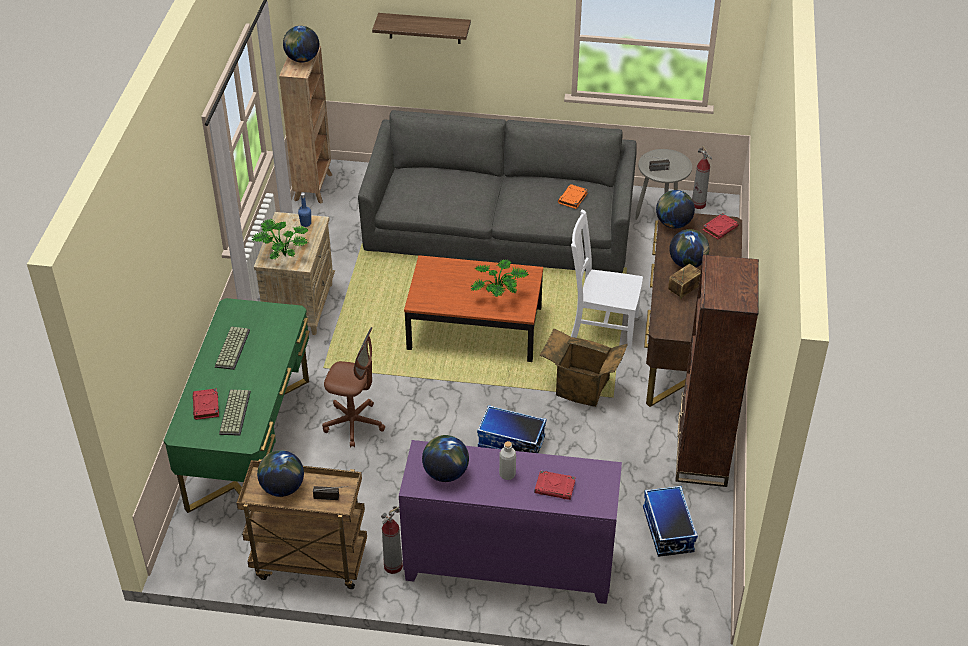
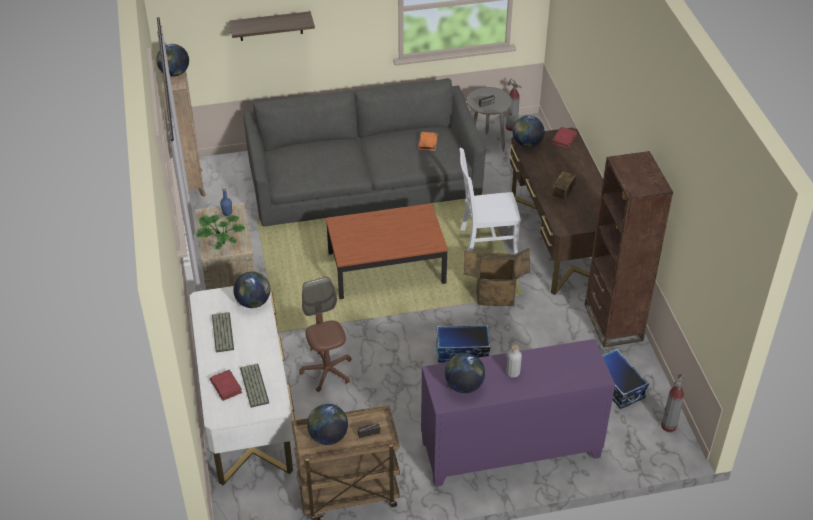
camera: 20 degrees left, 0 degrees up
green desk [164,298,310,513] -> white desk [189,286,295,485]
brown office chair [322,327,385,447] -> brown office chair turned 105 degrees counterclockwise [299,277,351,392]
fire extinguisher [381,506,403,574] -> fire extinguisher moved to [661,373,685,432]
potted plant [470,259,529,297] -> none
red book [534,470,576,500] -> none
globe [669,229,709,268] -> globe moved to [233,271,270,308]

